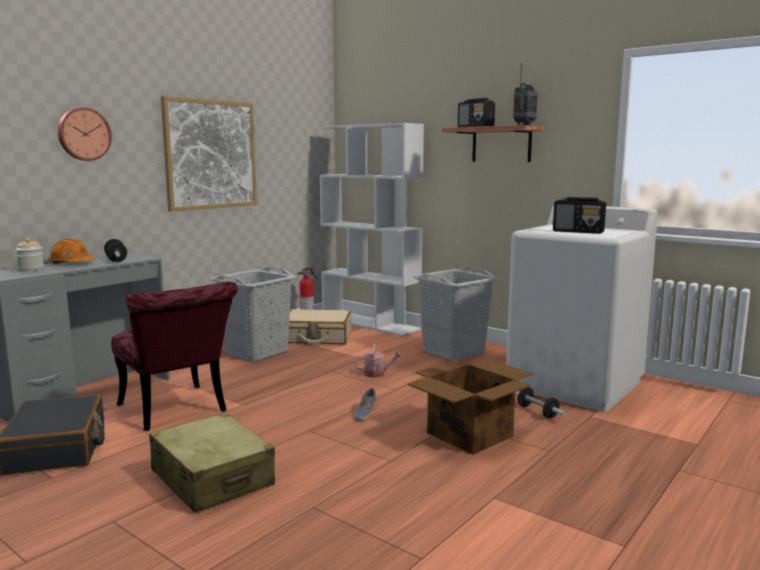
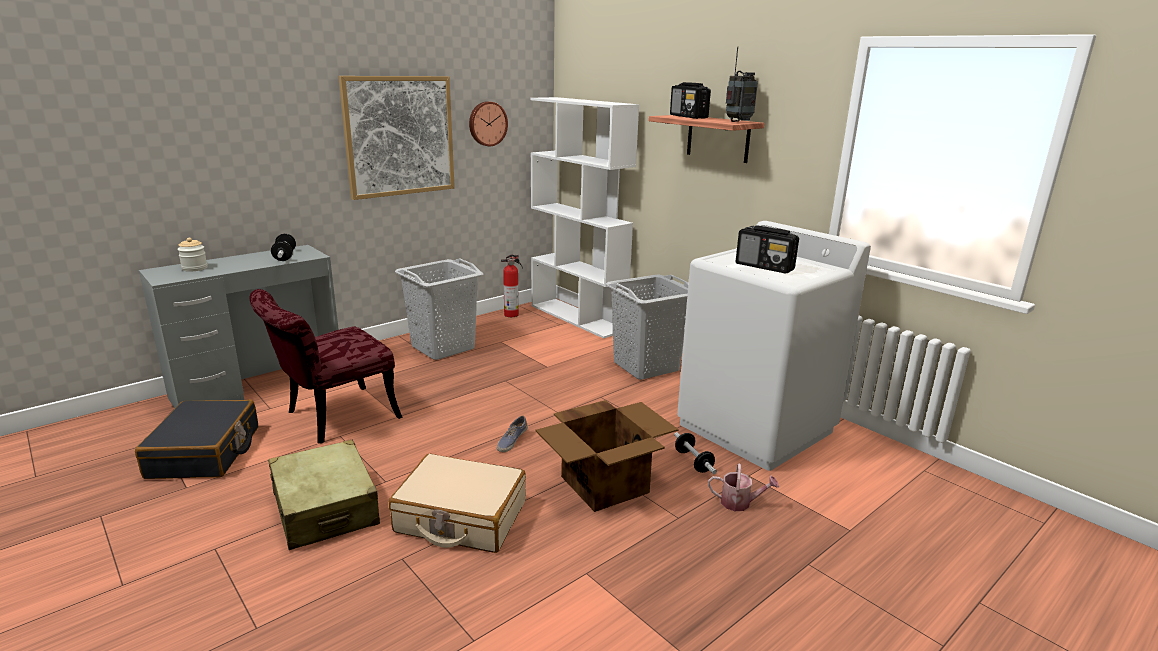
camera: 10 degrees right, 10 degrees up
orange hard hat [48,238,95,264] -> none
wall clock [58,107,112,161] -> wall clock moved to [469,101,508,146]
red chair [111,282,238,431] -> red chair turned 75 degrees clockwise [250,289,402,444]
beige suitcase [288,309,351,345] -> beige suitcase moved to [389,454,526,553]
watering can [354,344,403,378] -> watering can moved to [708,463,779,511]

